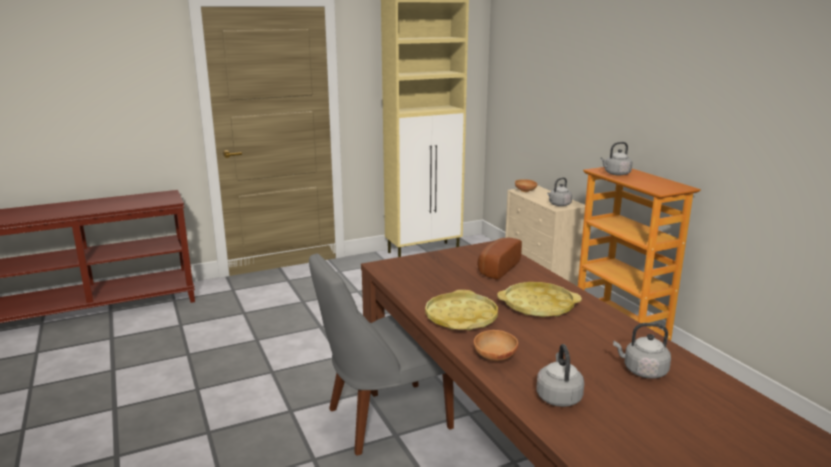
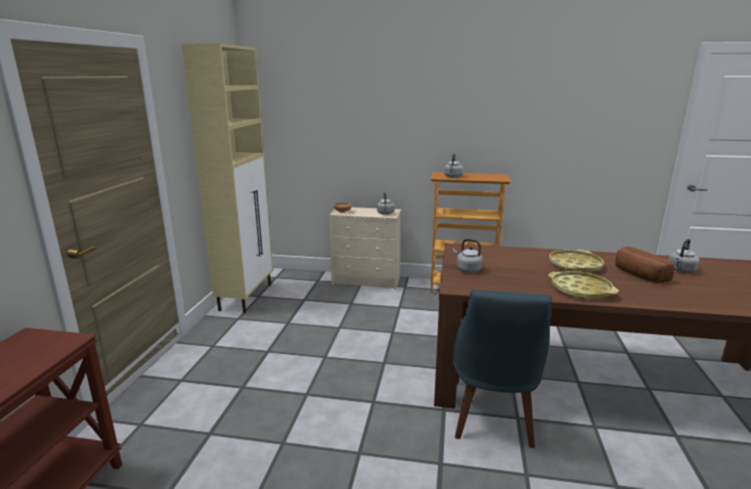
camera: 55 degrees left, 0 degrees up
grey chair [309,253,454,456] -> blue chair [453,290,552,448]
brown bowl [474,330,518,361] -> none
bread [477,238,522,280] -> bread moved to [615,247,675,283]
grey kettle [536,344,584,407] -> grey kettle moved to [453,239,483,273]

